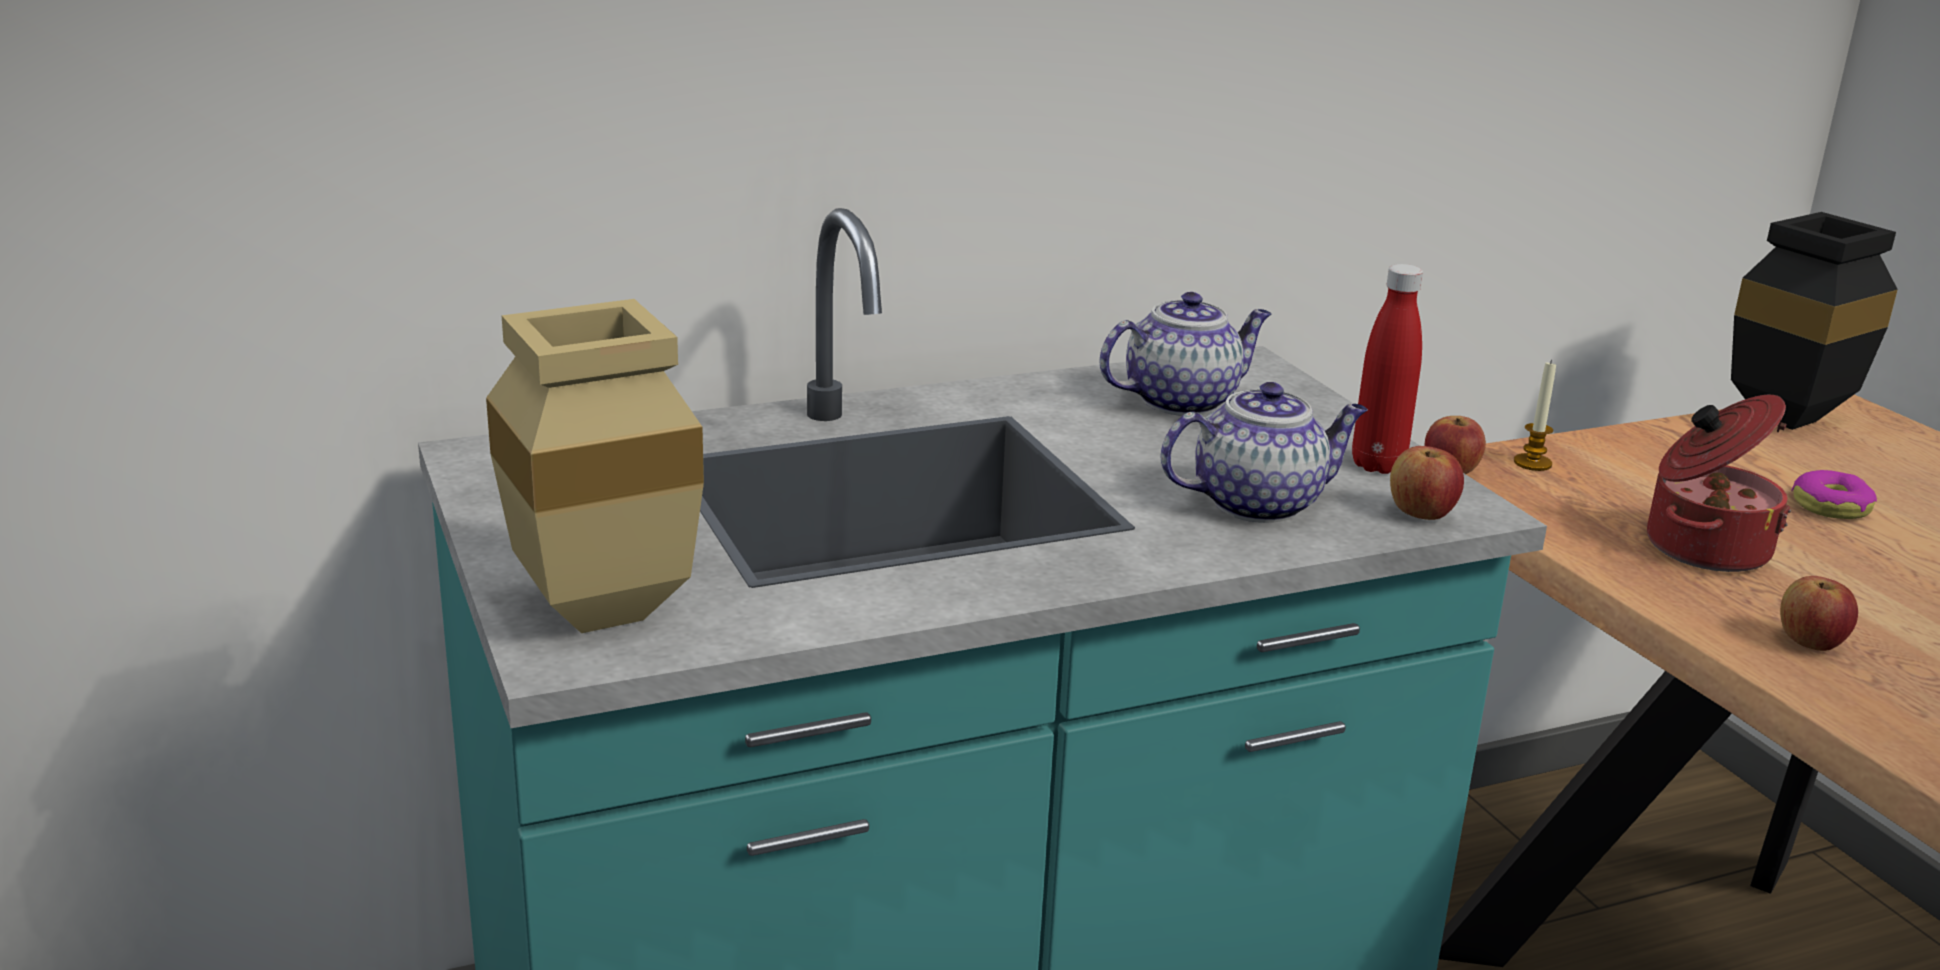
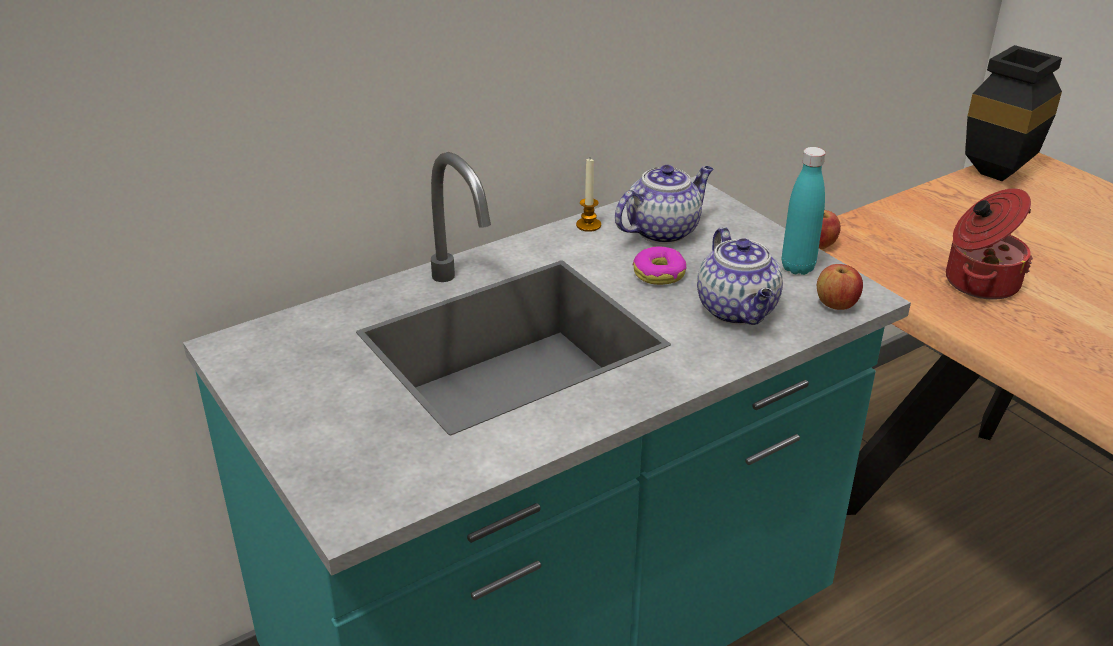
camera: 10 degrees left, 10 degrees up
beige vase [486,299,704,633] -> none
teapot [1160,382,1368,523] -> teapot turned 105 degrees clockwise [697,227,783,325]
red bottle [1352,264,1423,474] -> turquoise bottle [782,147,825,275]
candle [1514,360,1556,471] -> candle moved to [576,159,601,232]
apple [1780,576,1858,651] -> none
donut [1791,470,1877,519] -> donut moved to [633,246,686,285]

